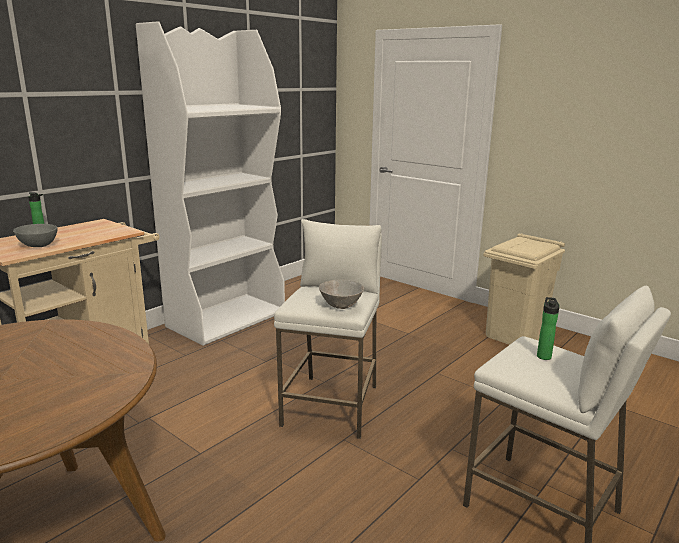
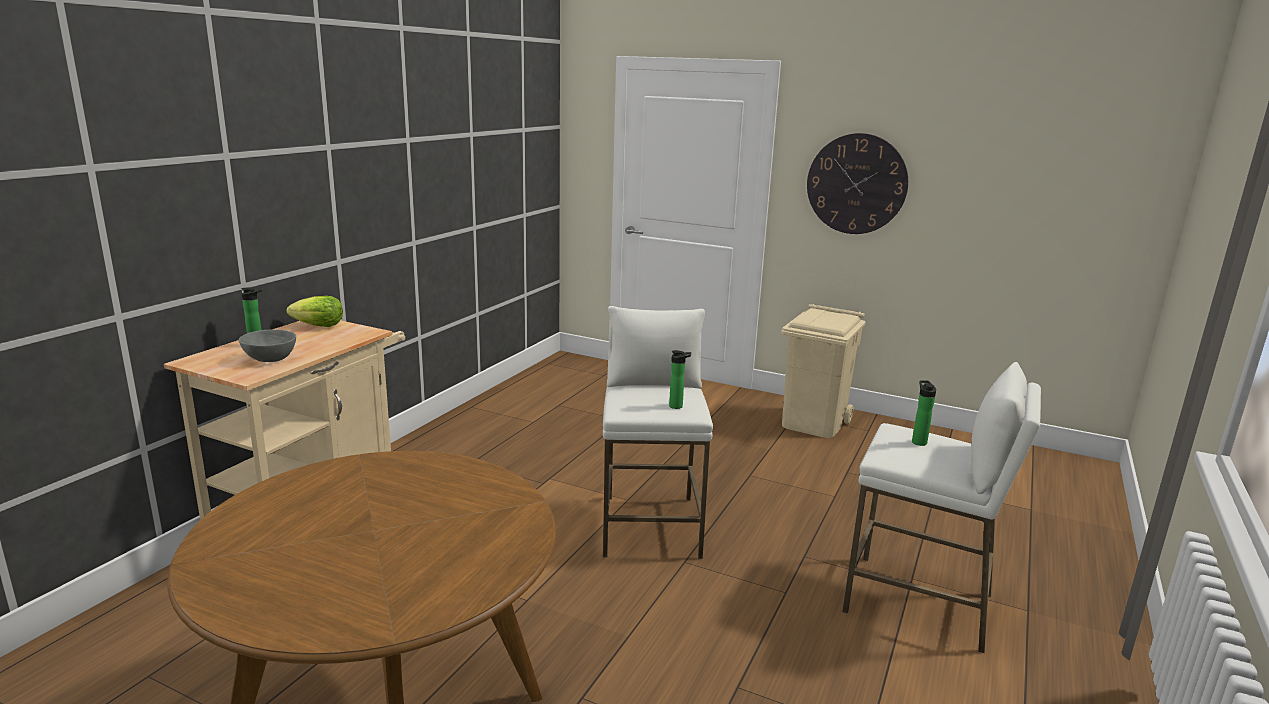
camera: 15 degrees left, 0 degrees up
white bookcase [136,21,285,346] -> none
grey bowl [319,280,364,309] -> bottle [669,350,691,409]
none -> lettuce [287,296,343,327]
none -> wall clock [807,133,908,234]

